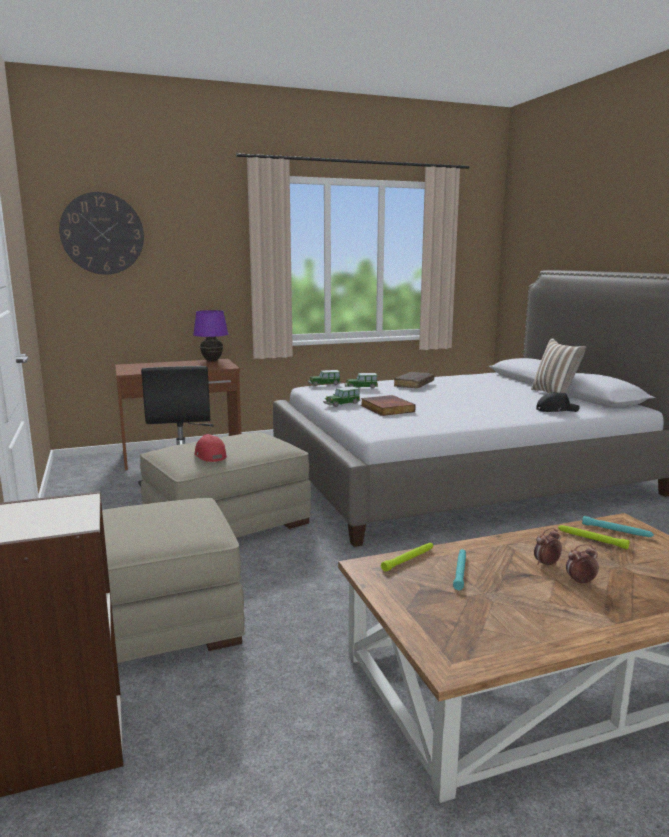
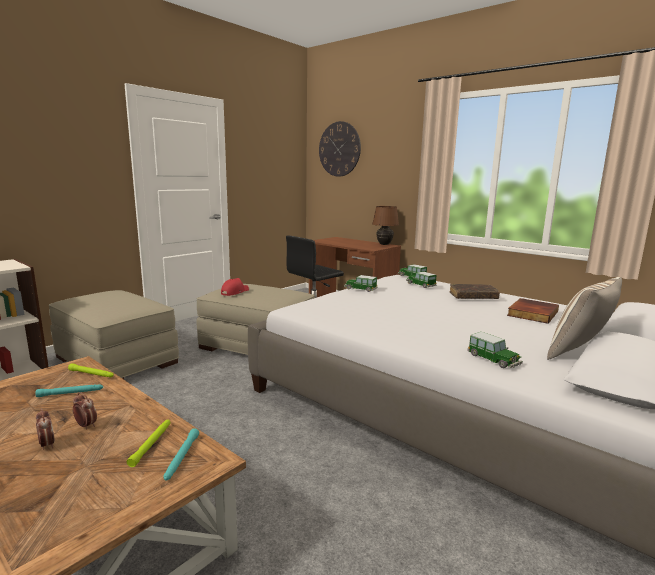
camera: 60 degrees right, 0 degrees up
purple table lamp [193,310,228,361] -> brown table lamp [372,206,399,245]
book [361,395,416,416] -> book moved to [507,298,559,324]
black cap [536,392,580,412] -> toy car [467,332,523,368]

